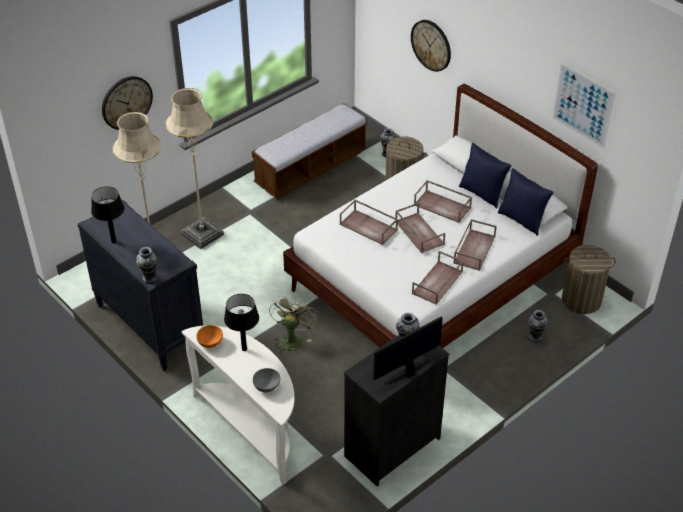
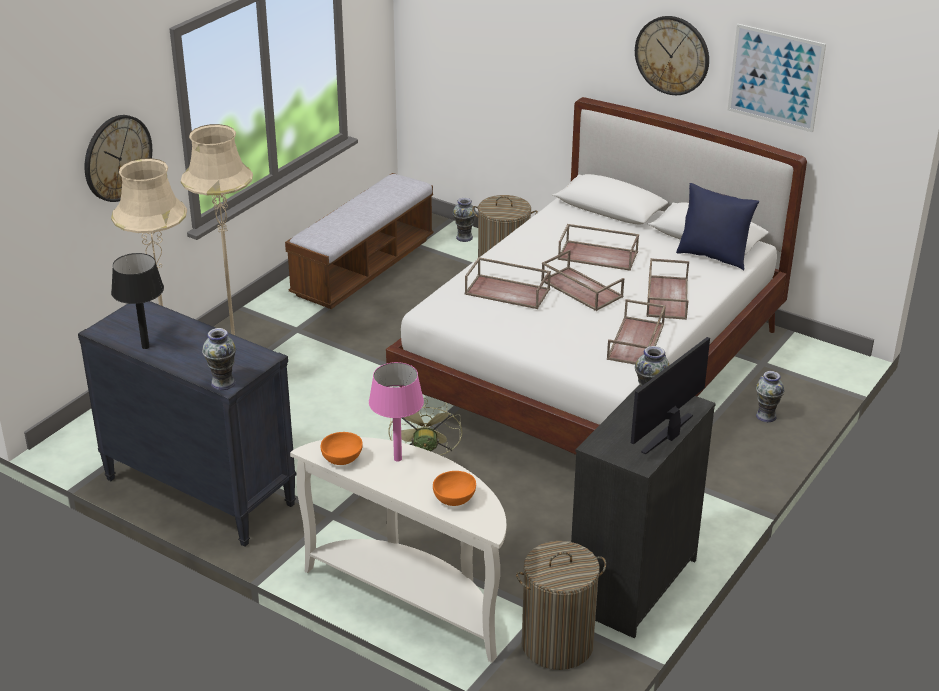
camera: 15 degrees left, 10 degrees down
black table lamp [224,294,259,351] -> pink table lamp [369,362,424,462]
grey bowl [253,368,280,392] -> orange bowl [433,471,476,506]
wall clock [411,20,451,72] -> wall clock moved to [635,16,709,95]
blue pillow [459,143,512,209] -> none
laundry basket [562,245,616,314] -> laundry basket moved to [516,541,606,670]

